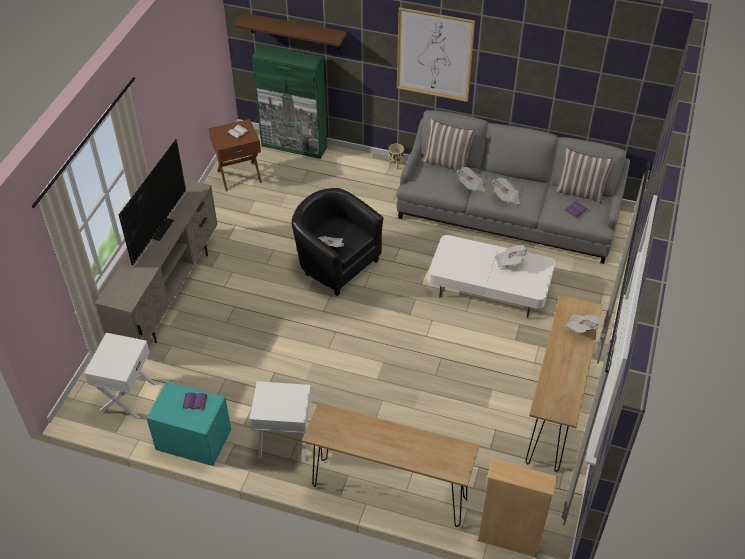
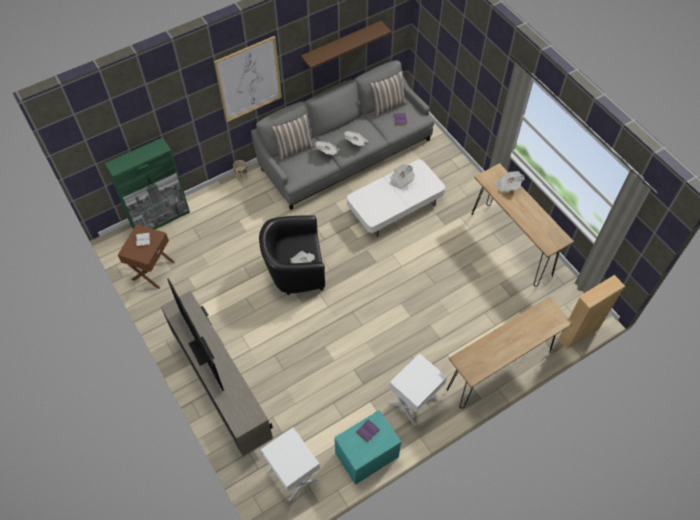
camera: 50 degrees left, 10 degrees up
brown shelf [234,12,347,49] -> brown shelf moved to [301,21,392,69]

